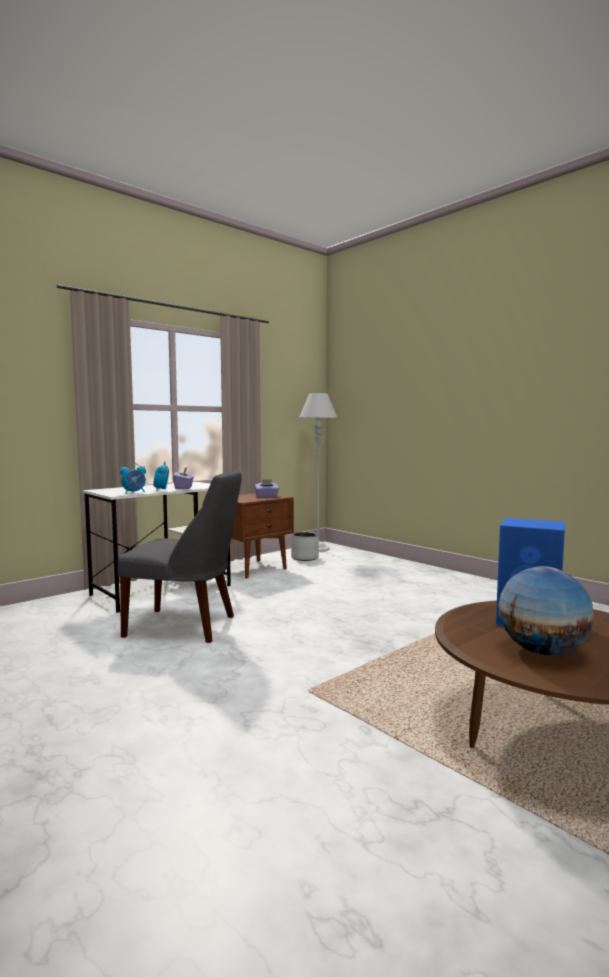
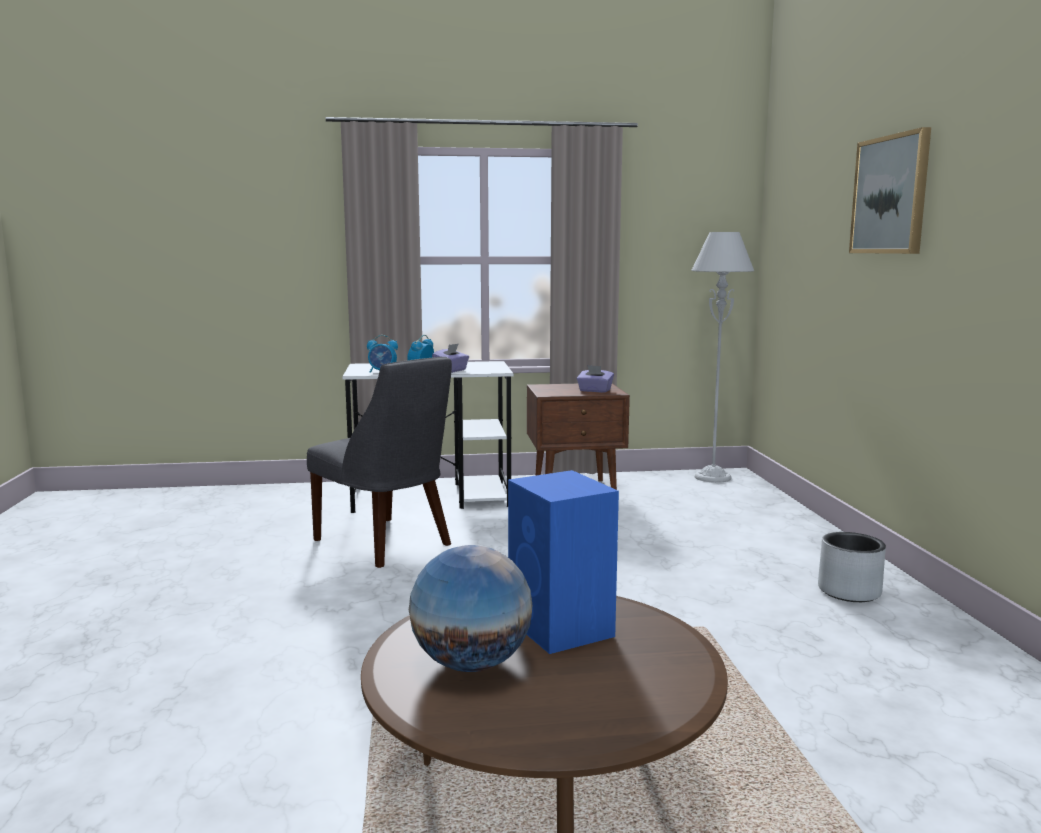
camera: 35 degrees right, 5 degrees up
grey planter [291,532,319,561] -> grey planter moved to [818,532,886,602]
none -> picture [849,127,931,254]

